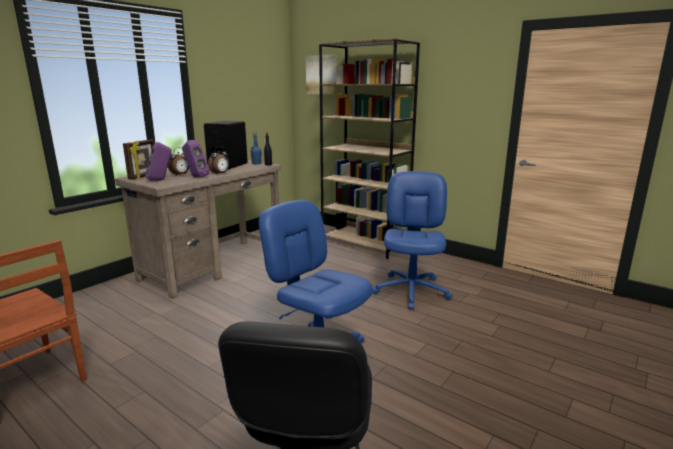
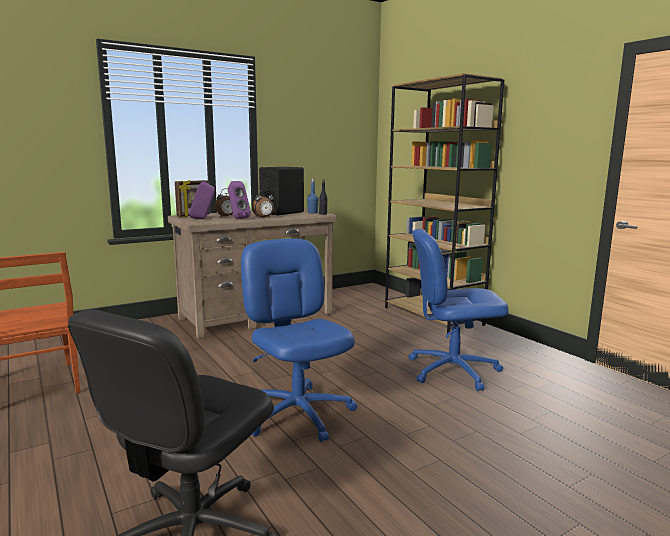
camera: 20 degrees right, 5 degrees down
picture [306,55,336,95] -> none
blue office chair [373,171,453,310] -> blue office chair turned 120 degrees counterclockwise [408,229,509,391]

